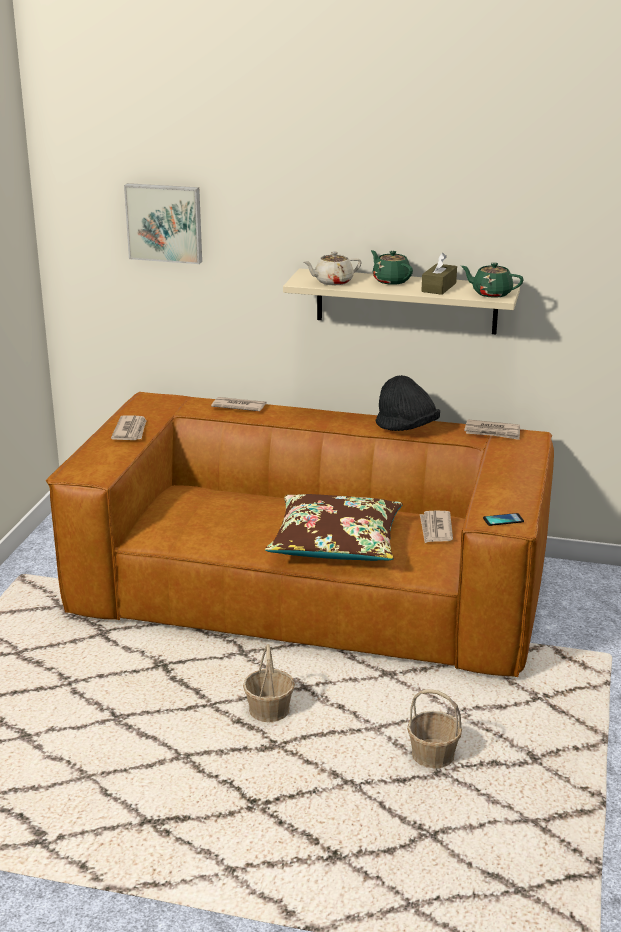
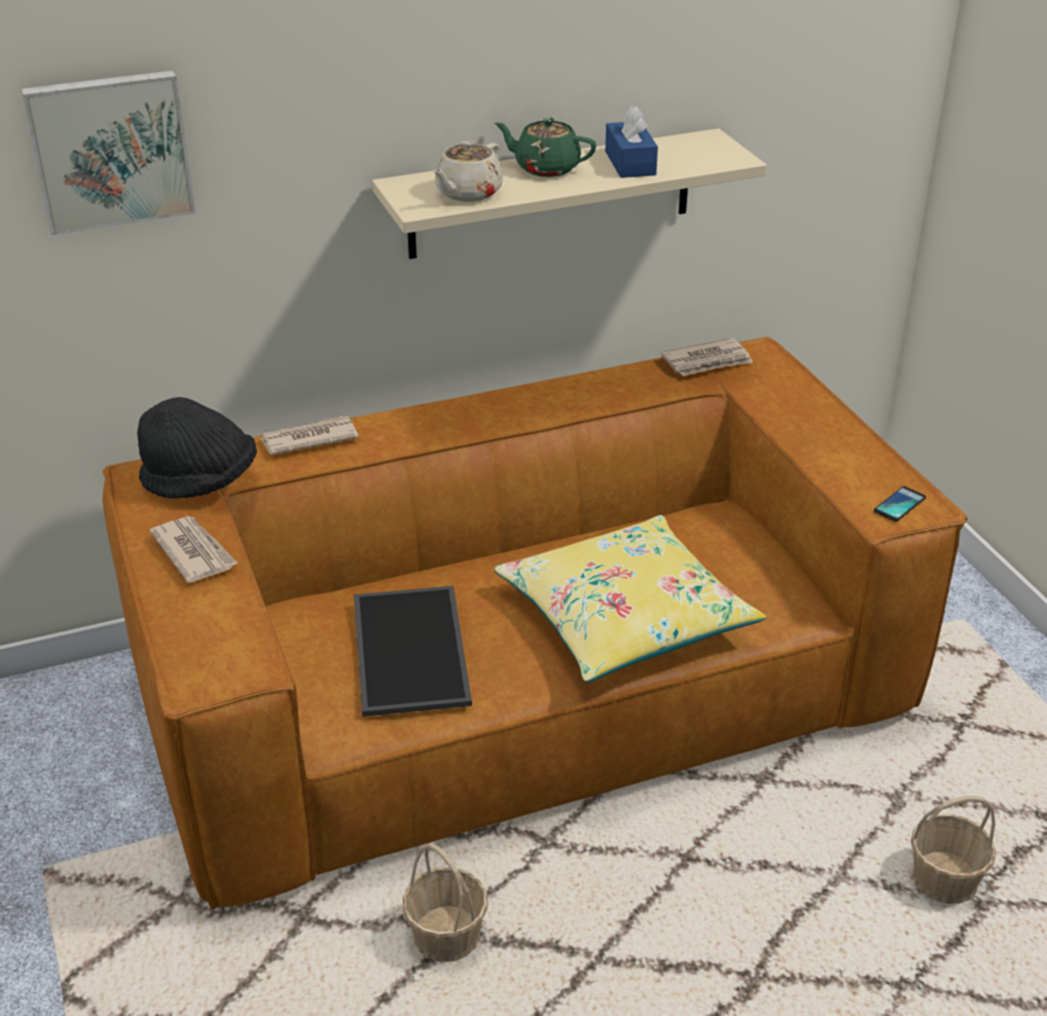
camera: 35 degrees left, 10 degrees up
basket [243,644,295,722] -> basket moved to [403,843,488,962]
brown pillow [265,494,403,561] -> yellow pillow [494,515,766,682]
black hat [376,375,440,431] -> black hat moved to [137,397,257,498]
newspaper [420,511,453,543] -> none
brown tissue box [422,253,457,295] -> blue tissue box [605,106,658,178]
green teapot [461,262,524,298] -> none
none -> tray [354,586,472,717]

